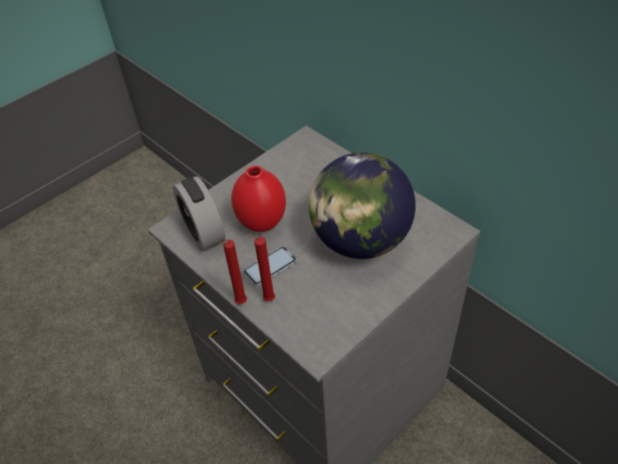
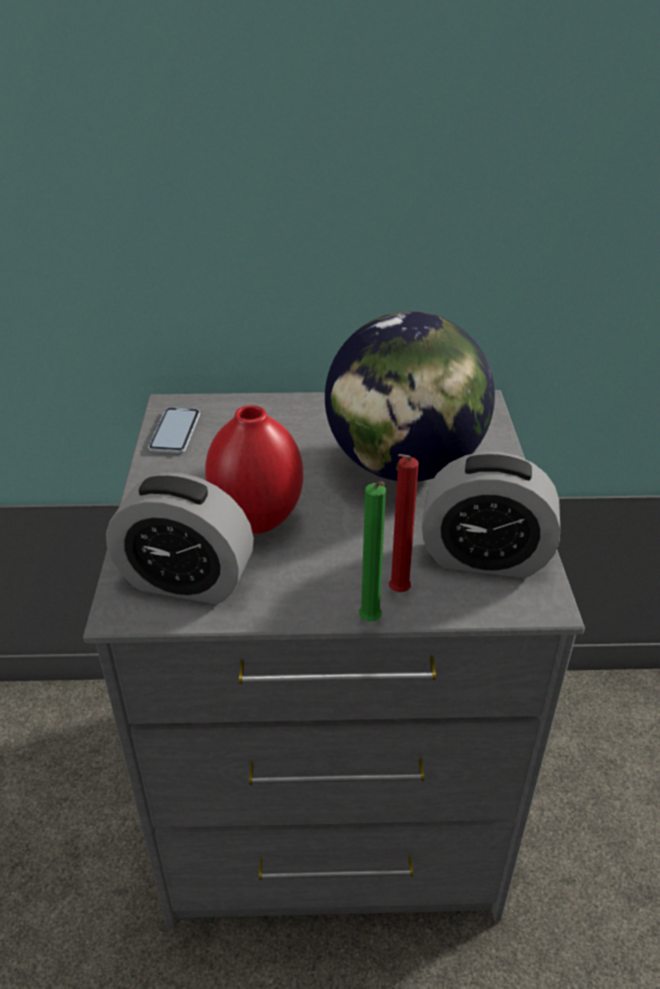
camera: 50 degrees left, 10 degrees down
red candle [220,240,247,304] -> green candle [359,481,386,621]
phone [243,246,297,286] -> phone moved to [148,408,200,453]
none -> alarm clock [422,452,560,578]

